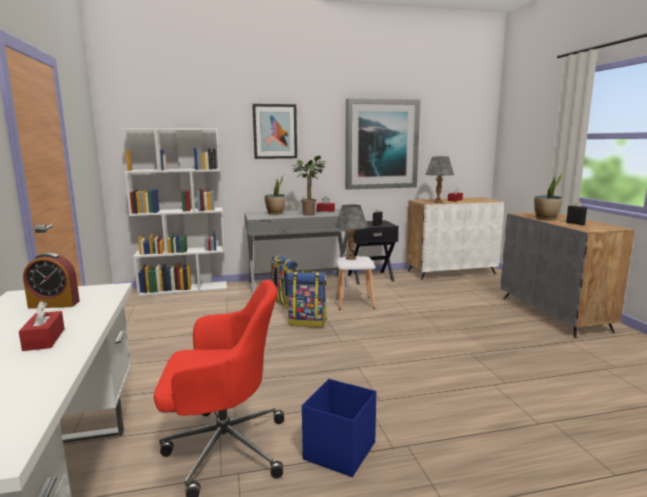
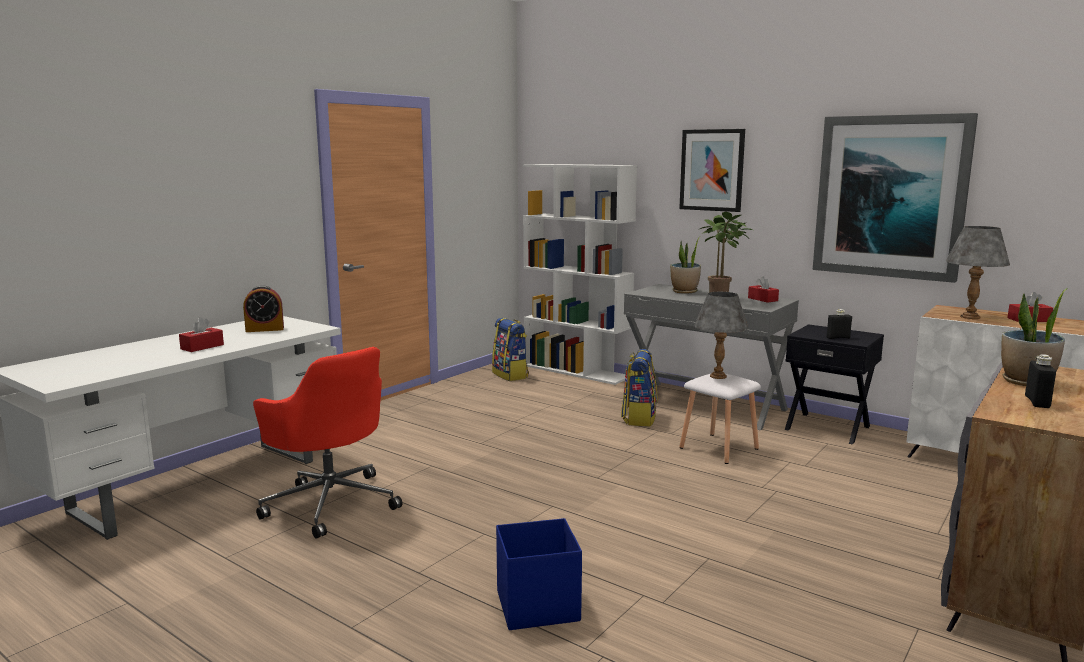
camera: 50 degrees right, 0 degrees up
alarm clock [23,252,80,309] -> alarm clock turned 60 degrees counterclockwise [243,285,284,332]
backpack [288,271,327,327] -> backpack moved to [492,318,529,381]
blue storage box [302,379,376,477] -> blue storage box moved to [496,518,582,630]

